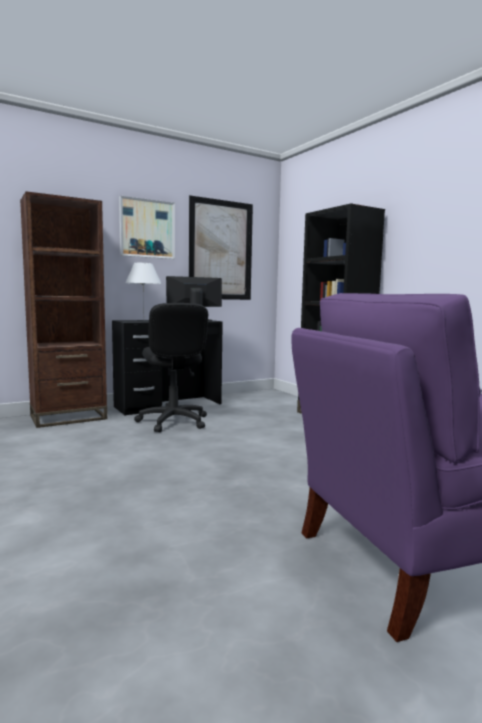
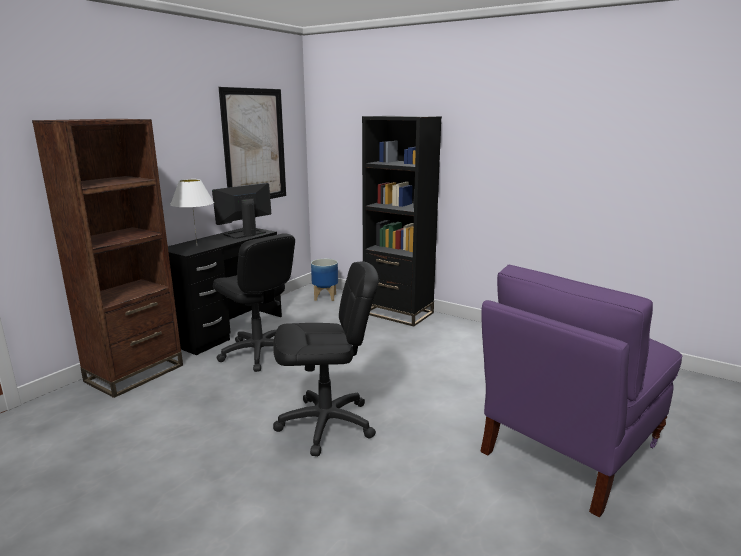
camera: 25 degrees left, 10 degrees up
picture [119,196,175,259] -> none
none -> black office chair [273,261,379,456]
none -> planter [311,259,338,301]

